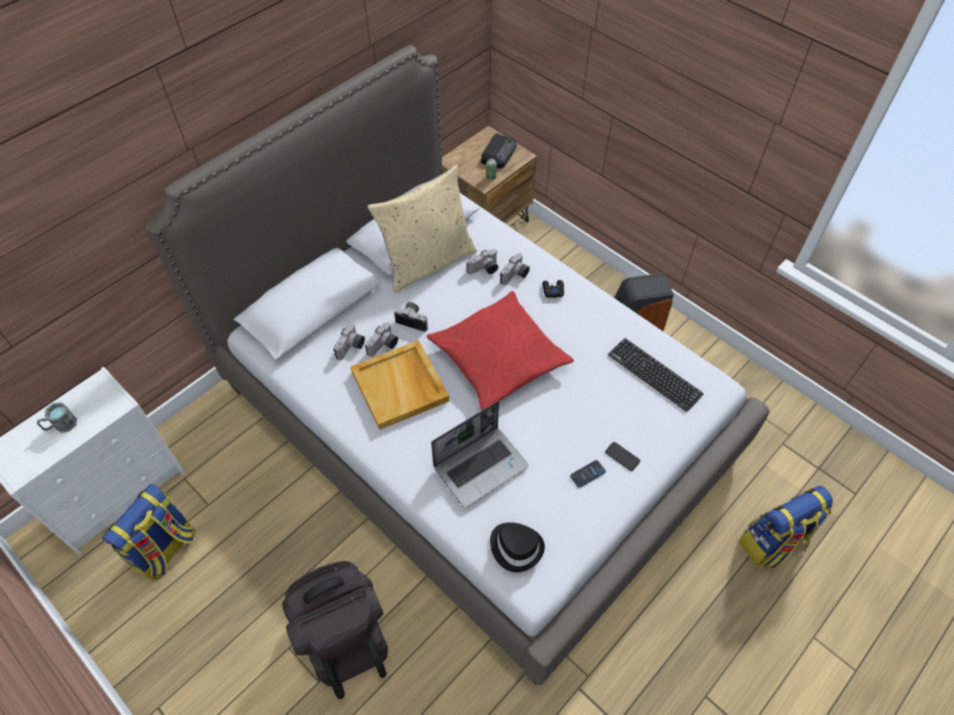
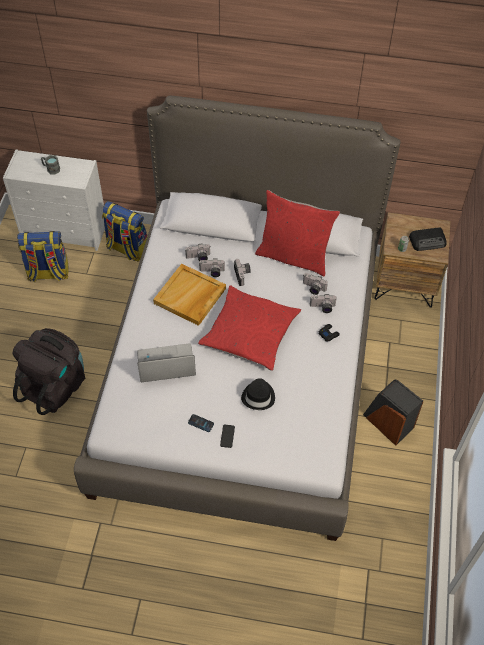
camera: 55 degrees right, 0 degrees up
beige pillow [367,165,477,293] -> red pillow [255,190,340,276]
laptop [431,401,529,508] -> laptop turned 150 degrees clockwise [137,343,196,382]
black hat [490,522,545,572] -> black hat moved to [241,378,275,410]
keyboard [608,338,704,412] -> none
backpack [739,486,833,569] -> backpack moved to [102,201,147,261]

